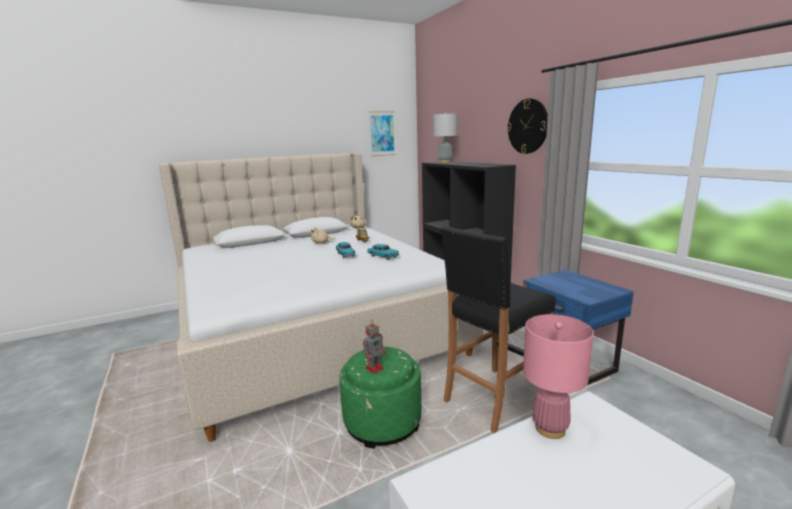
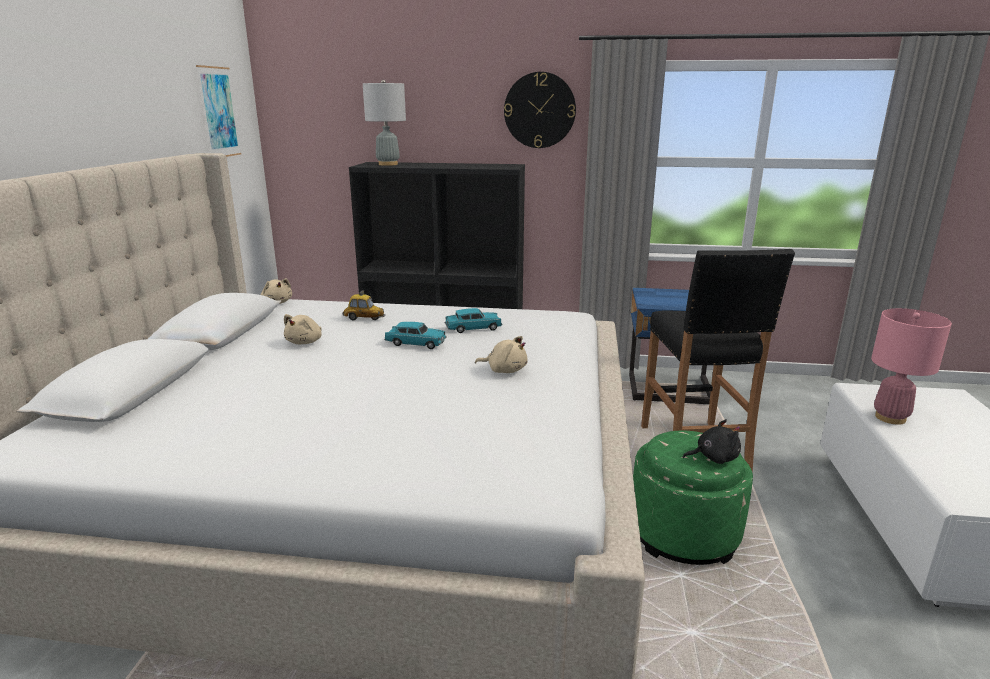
camera: 55 degrees left, 5 degrees up
toy robot [363,323,386,374] -> black plush toy [683,419,741,464]
none -> beige plush toy [475,336,528,373]

